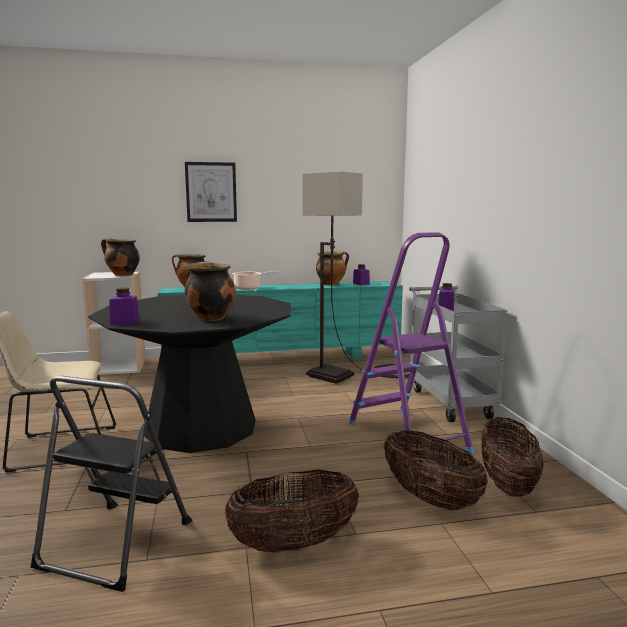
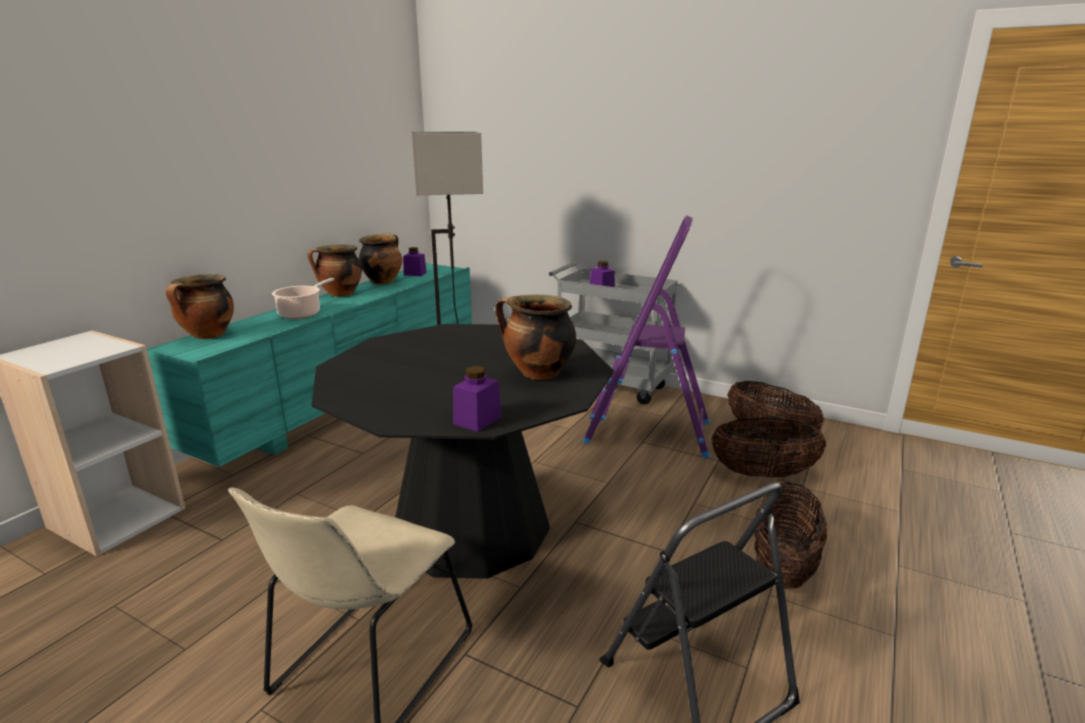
camera: 50 degrees left, 10 degrees up
cooking pot [101,239,140,276] -> cooking pot moved to [308,244,362,297]
picture [185,162,237,222] -> none

